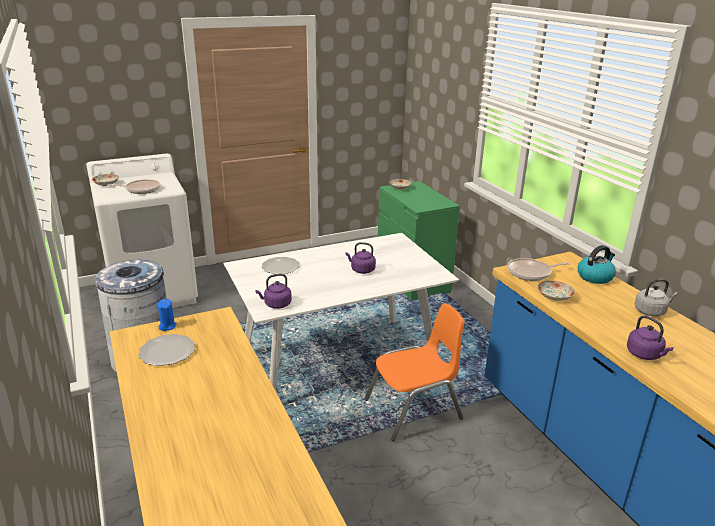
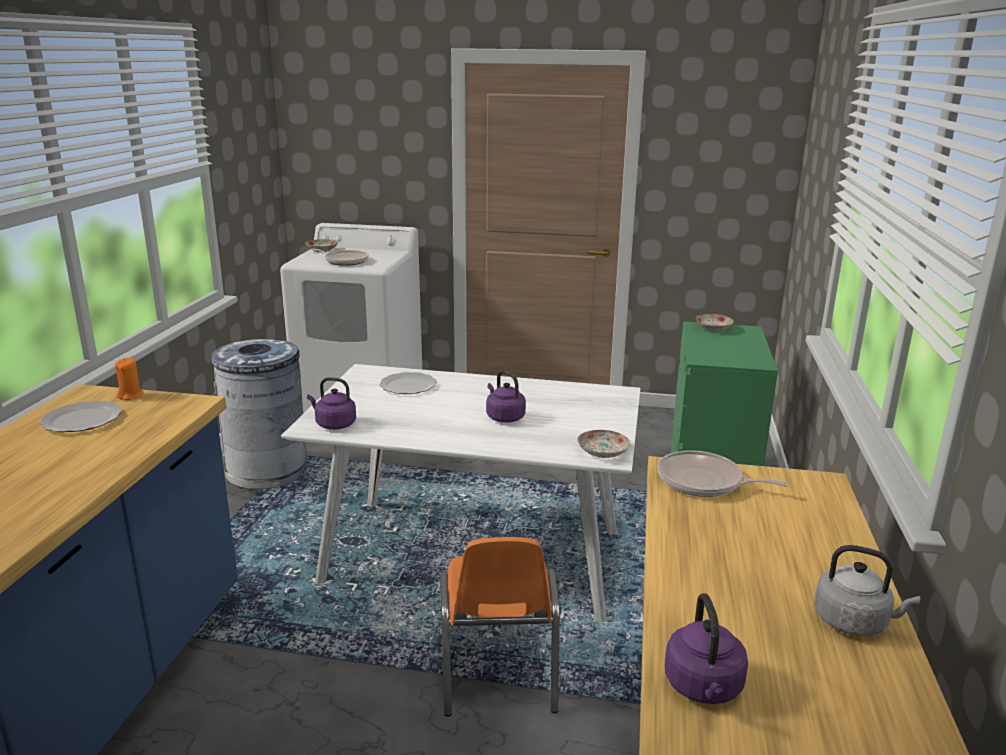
camera: 35 degrees right, 5 degrees down
blue candle [157,299,176,331] -> orange candle [115,358,143,400]
orange chair [365,303,465,441] -> orange chair turned 75 degrees clockwise [440,537,560,717]
plate [538,281,575,301] -> plate moved to [577,430,630,458]
kettle [578,245,616,284] -> none

